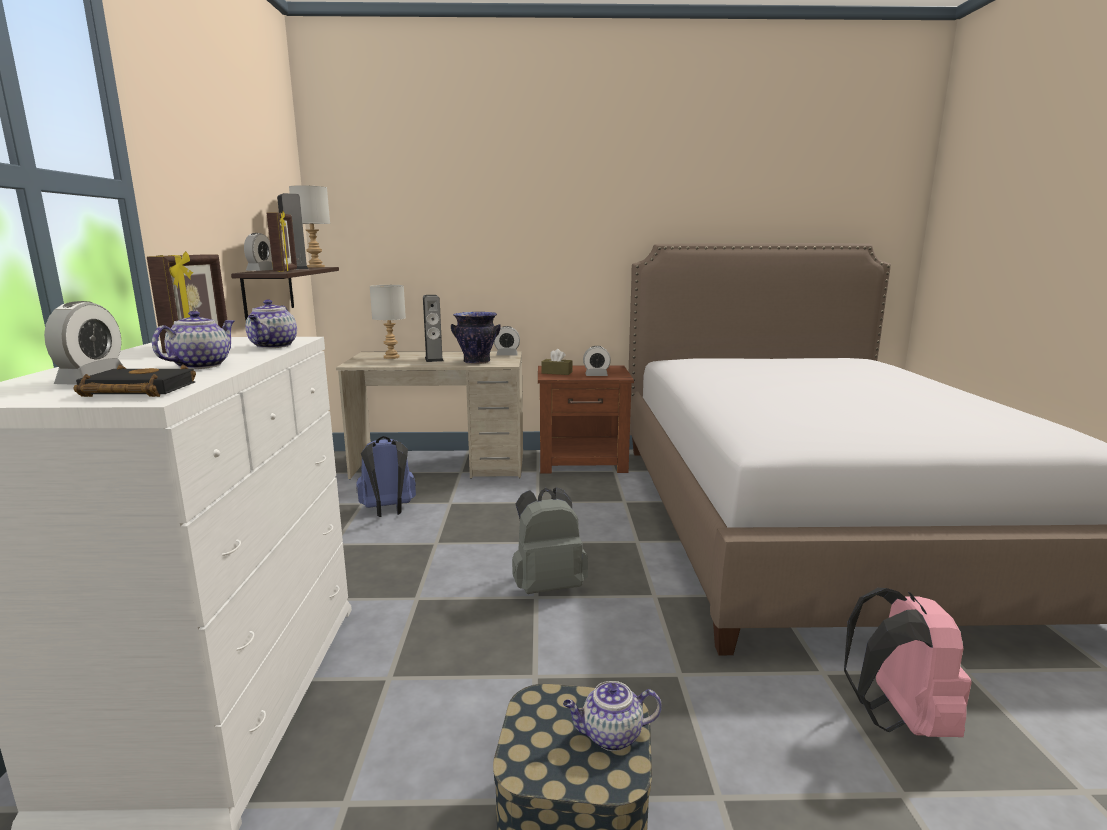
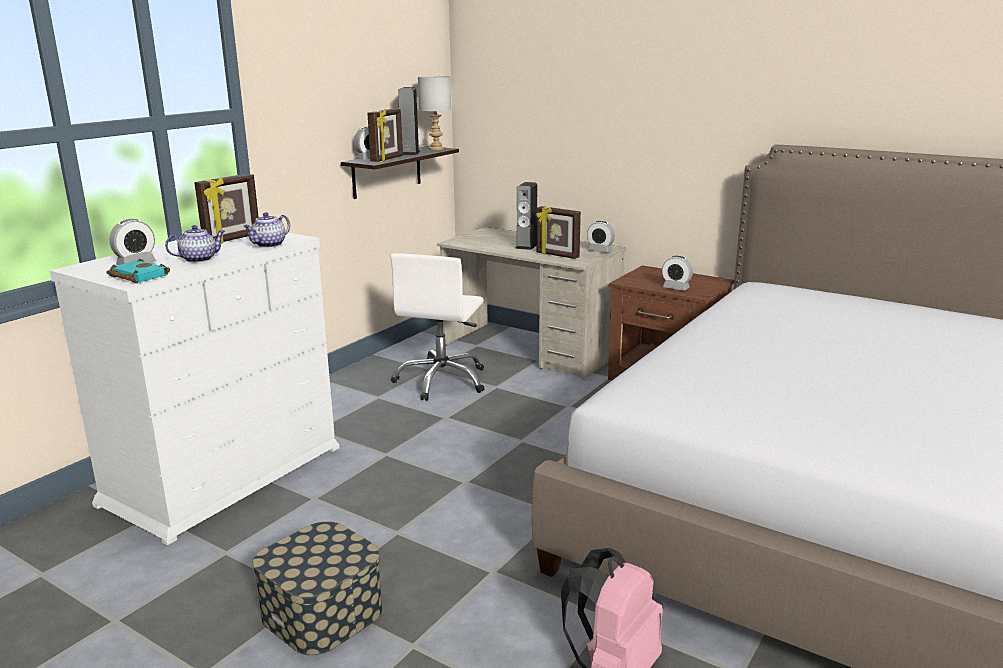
camera: 35 degrees right, 5 degrees up
black book [73,364,196,397] -> turquoise book [106,259,170,283]
blue backpack [357,436,416,517] -> white office chair [391,253,485,401]
grey table lamp [370,285,406,359] -> none
vase [451,312,501,364] -> picture frame [536,206,581,259]
grey backpack [512,487,588,594] -> none
brown tissue box [542,349,572,375] -> none
teapot [563,681,662,751] -> none

